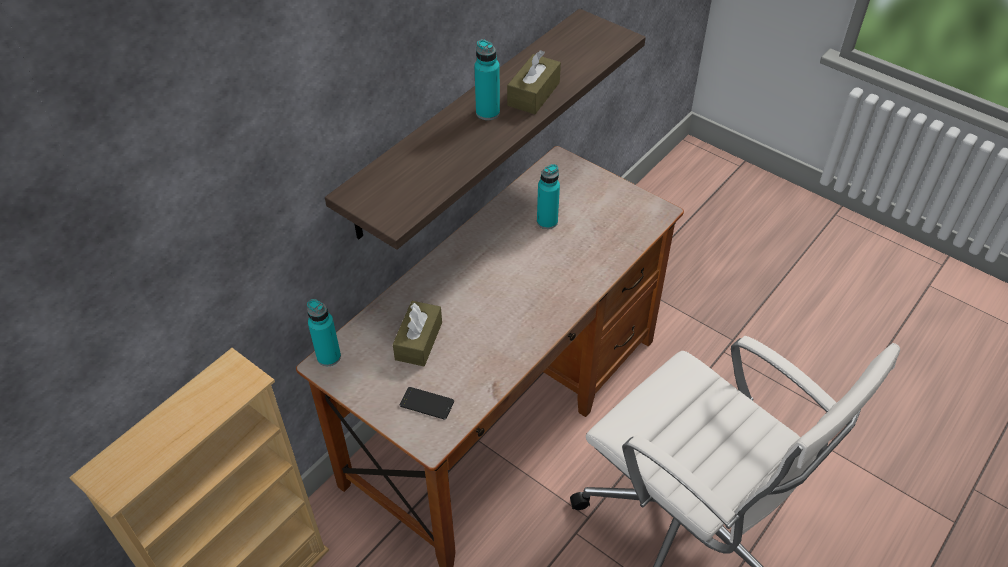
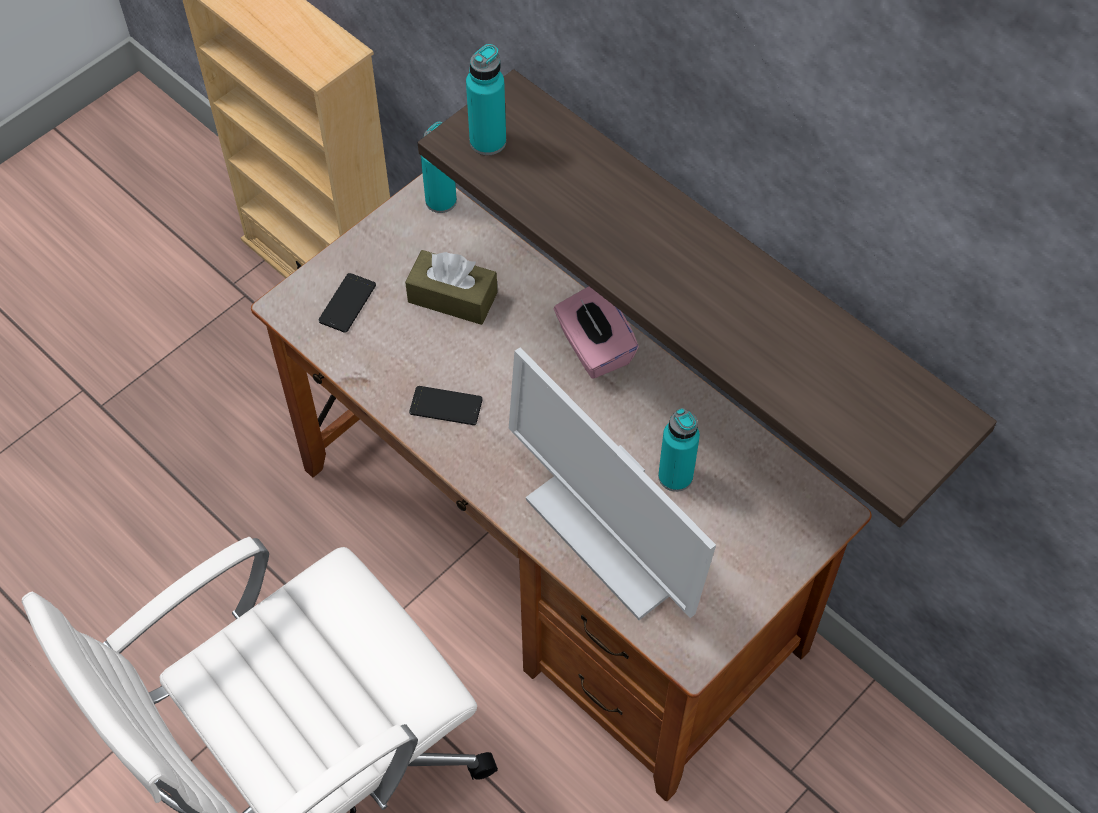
camera: 95 degrees right, 10 degrees up
turquoise bottle [474,39,500,120] -> turquoise bottle moved to [466,44,506,155]
brown tissue box [507,50,561,114] -> none
none -> phone [409,386,483,425]
none -> monitor [509,348,716,620]
none -> pink tissue box [554,286,639,379]

